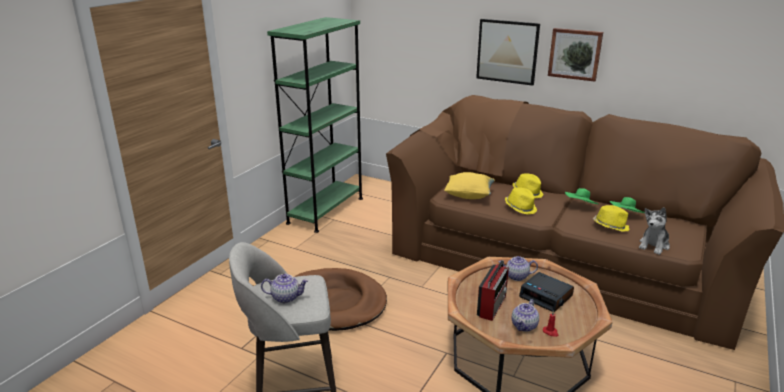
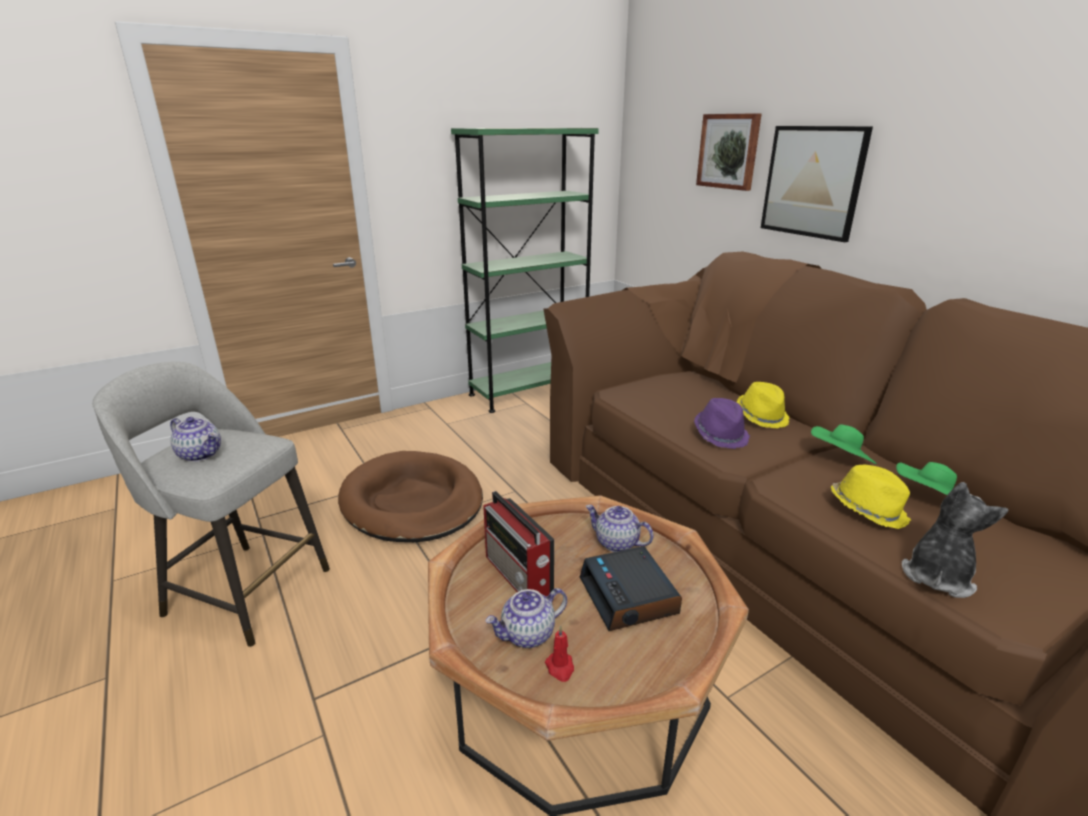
camera: 30 degrees right, 0 degrees up
yellow pillow [444,172,495,199] -> none
radio [477,260,509,321] -> radio turned 90 degrees clockwise [483,491,554,596]
yellow hat [505,188,537,215] -> purple hat [694,398,750,449]
picture [548,28,603,82] -> picture moved to [696,113,762,191]
plush toy [639,207,670,255] -> plush toy turned 150 degrees clockwise [902,482,1009,598]

